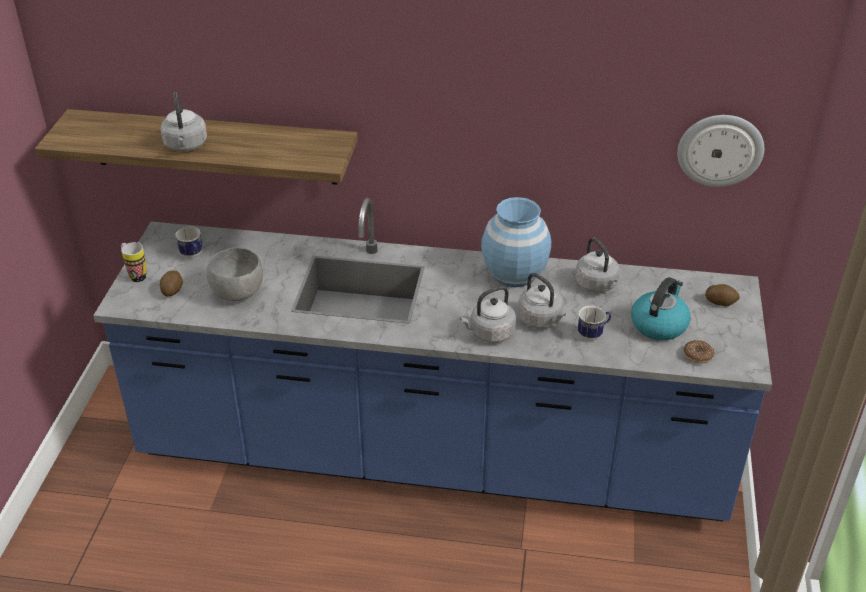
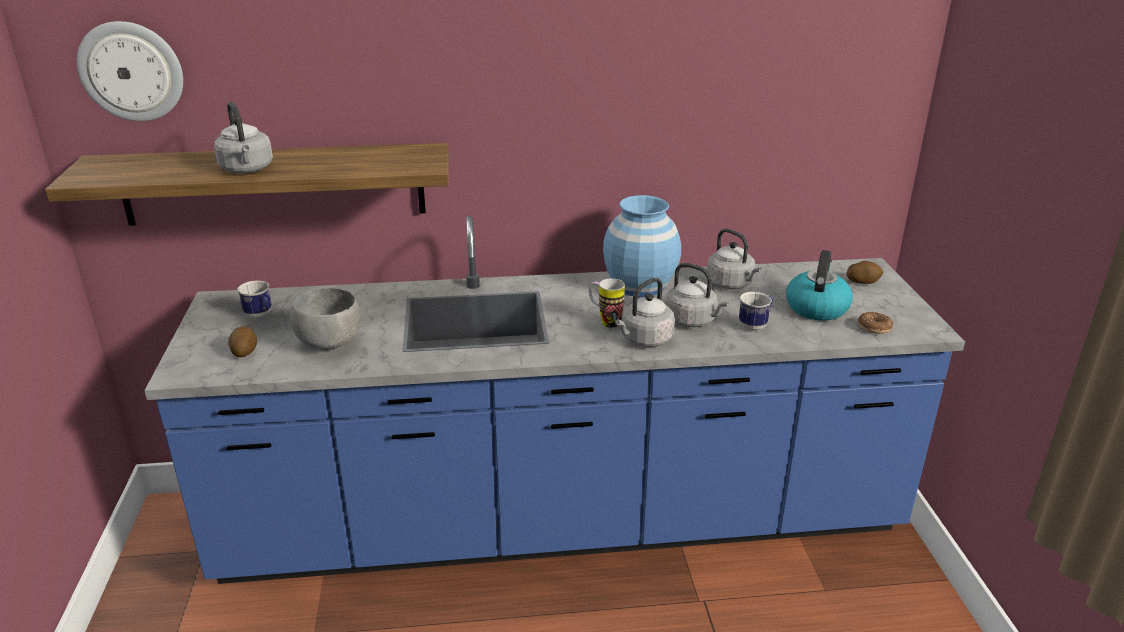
camera: 15 degrees left, 10 degrees down
mug [121,242,146,282] -> mug moved to [589,278,625,328]
wall clock [677,115,764,187] -> wall clock moved to [76,21,183,121]

